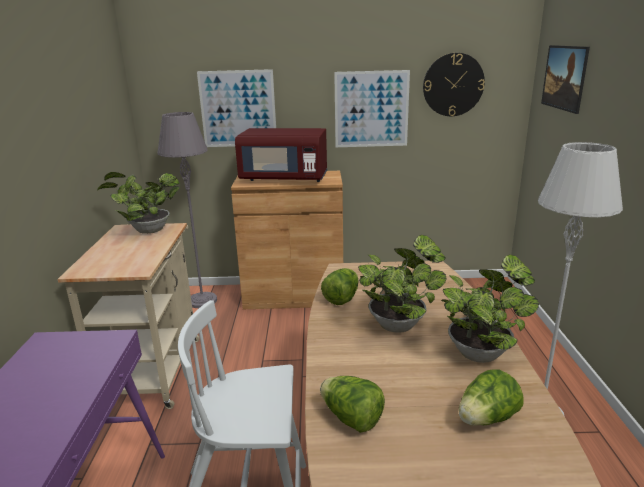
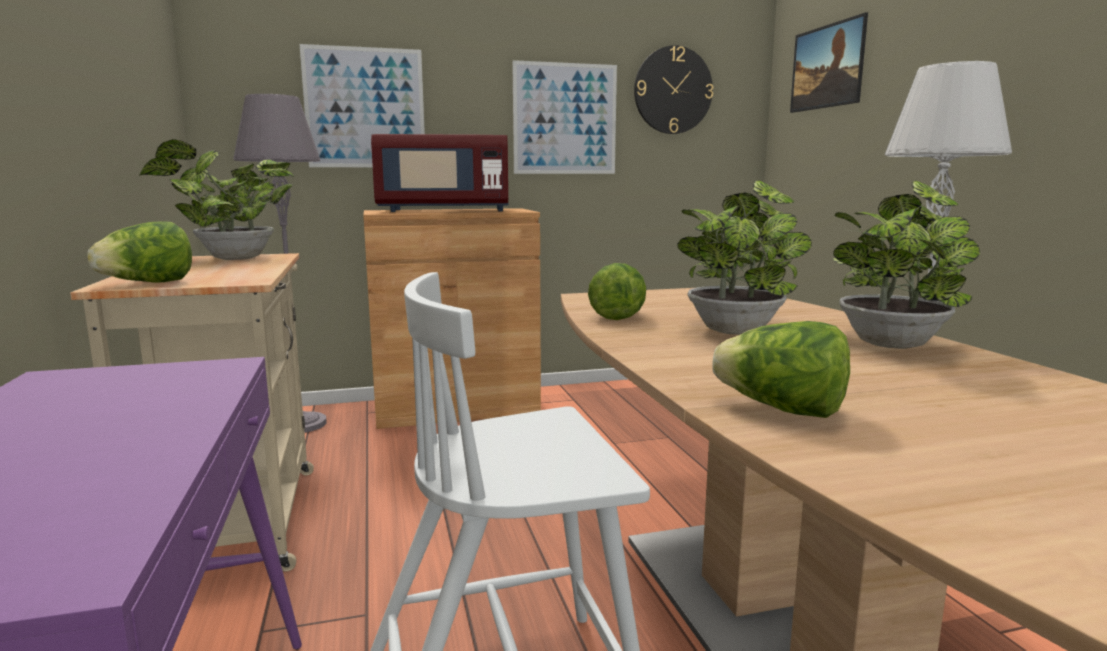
camera: 15 degrees left, 10 degrees down
lettuce [458,369,524,426] -> lettuce moved to [87,221,192,282]

